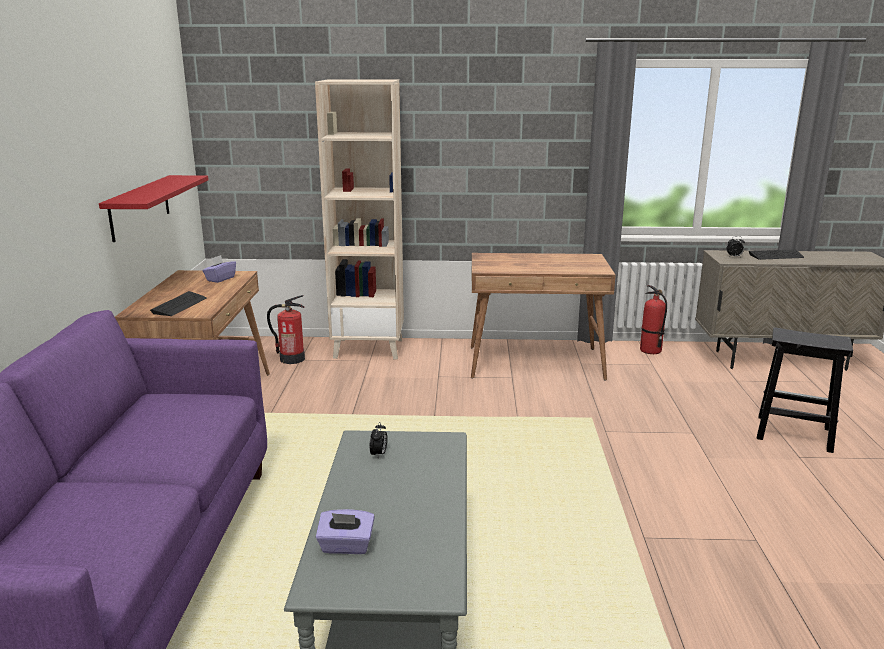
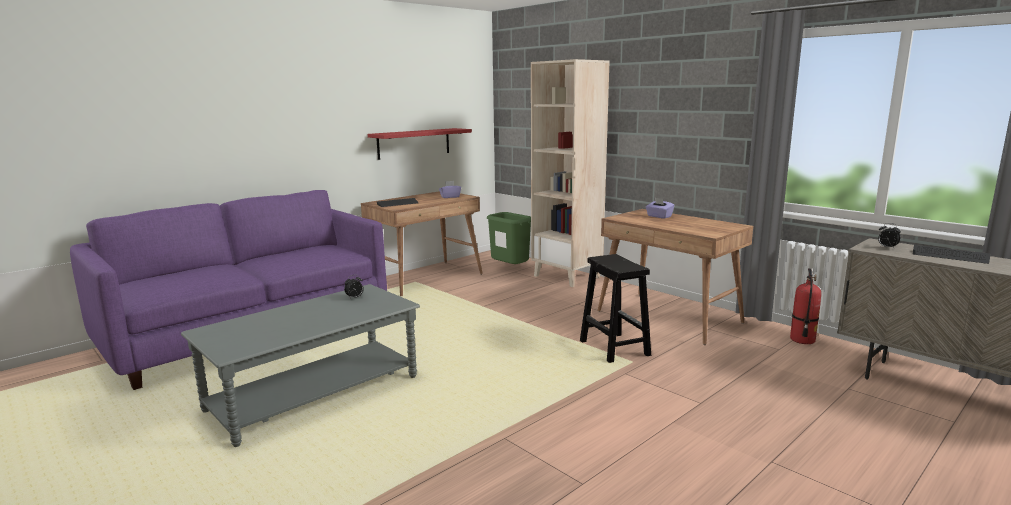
camera: 45 degrees right, 5 degrees down
fire extinguisher [267,295,305,364] -> green trash can [487,212,531,264]
purple tissue box [316,509,375,554] -> purple tissue box moved to [646,197,675,219]
black stool [757,327,853,453] -> black stool moved to [580,254,651,363]

